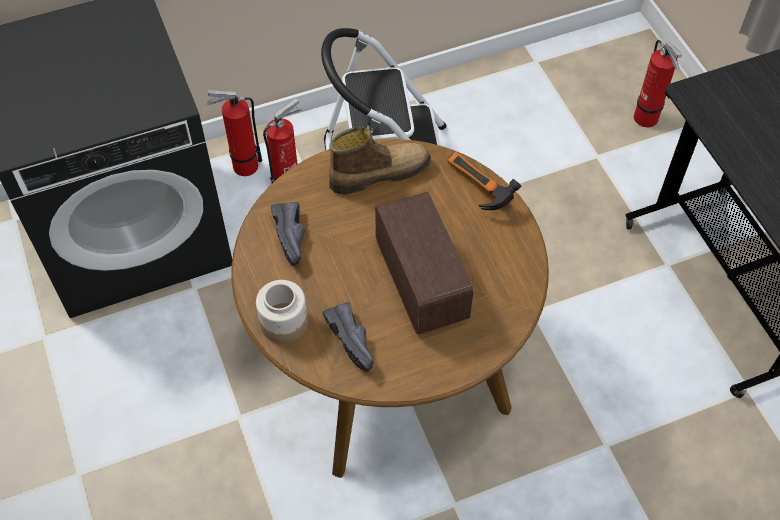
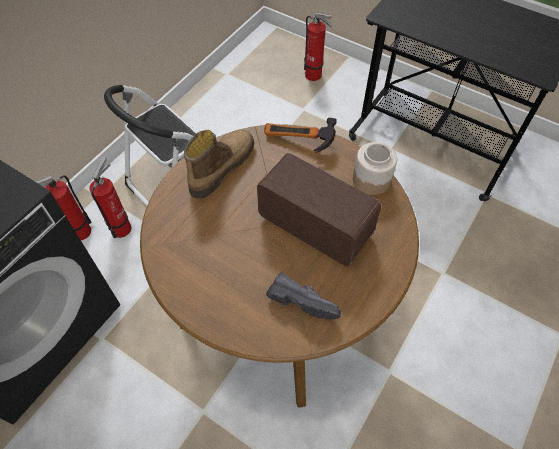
camera: 35 degrees left, 0 degrees up
jar [256,280,308,344] -> jar moved to [353,142,397,195]
black shoe [271,202,305,266] -> none

